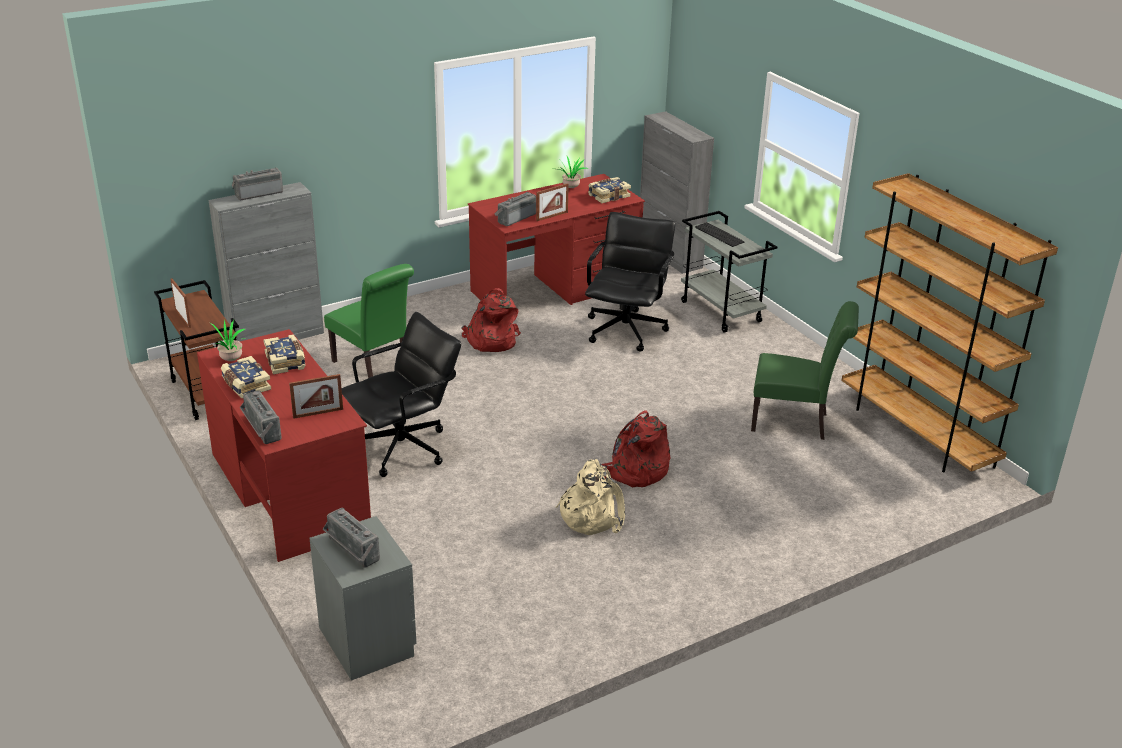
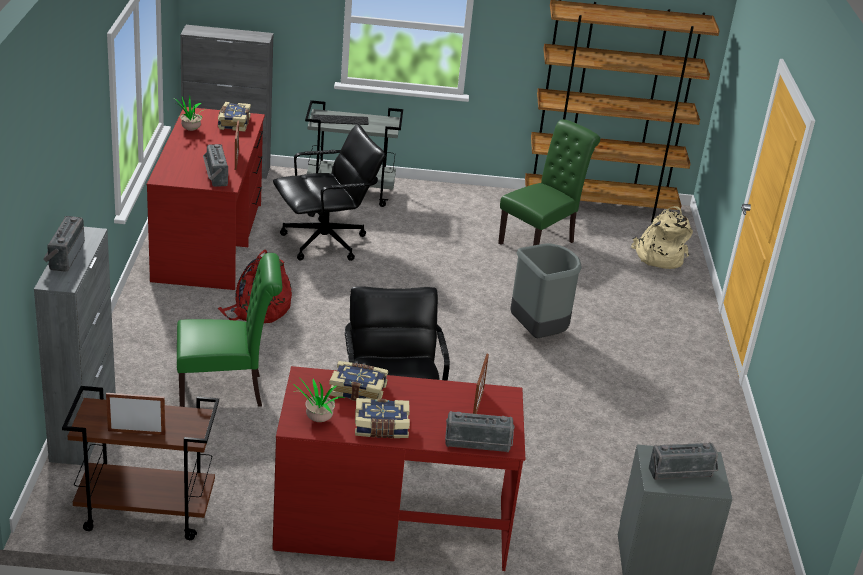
camera: 60 degrees left, 0 degrees up
beige backpack [556,459,625,535] -> beige backpack moved to [631,206,693,269]
black office chair [585,212,675,352] -> black office chair turned 105 degrees clockwise [273,124,385,261]
red backpack [601,410,670,487] -> grey trash can [510,244,582,338]

